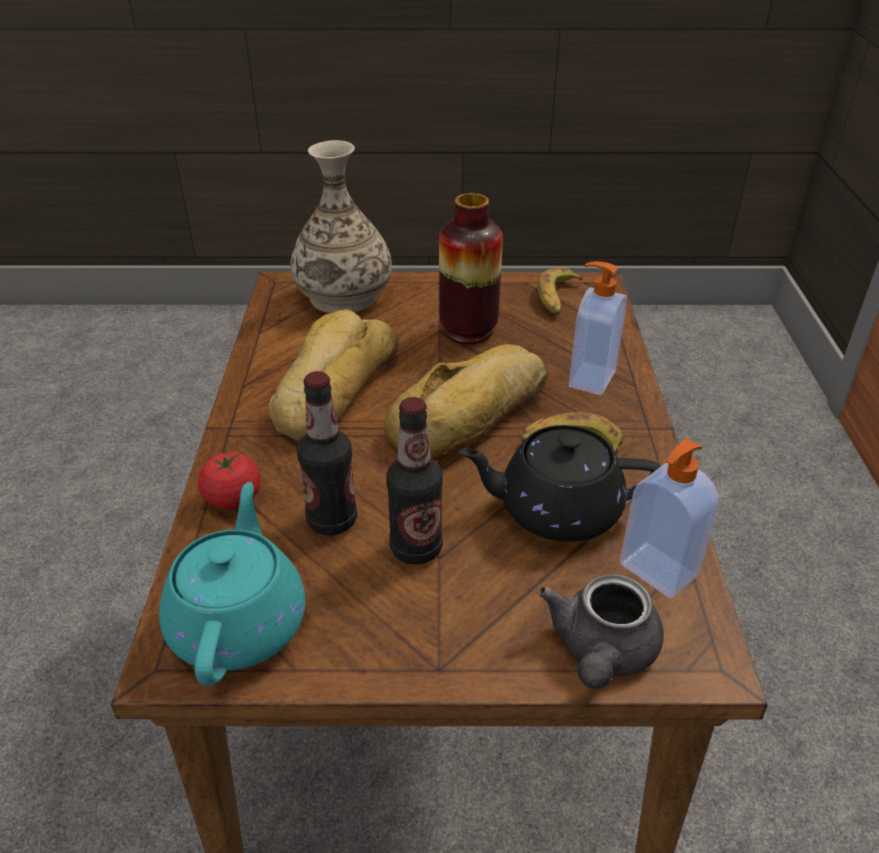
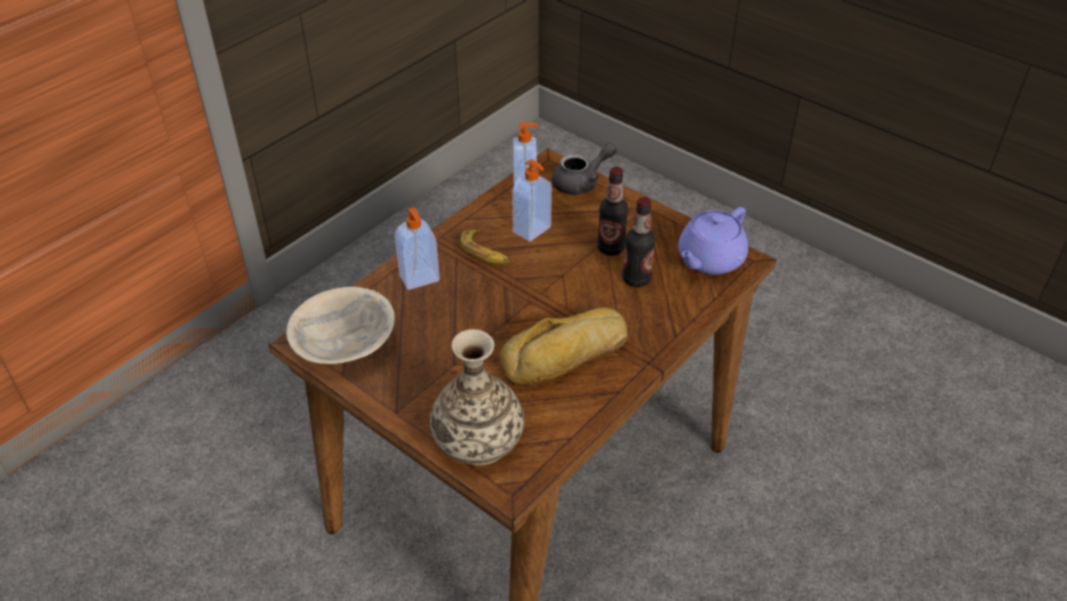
camera: 140 degrees left, 5 degrees up
turquoise teapot [159,482,306,686] -> purple teapot [678,207,748,275]
tomato [198,450,261,510] -> none
bread [384,344,547,461] -> none
vase [439,193,503,344] -> none
black teapot [458,425,660,542] -> soap dispenser [512,159,552,242]
banana [538,267,583,315] -> beige bowl [286,287,395,364]

